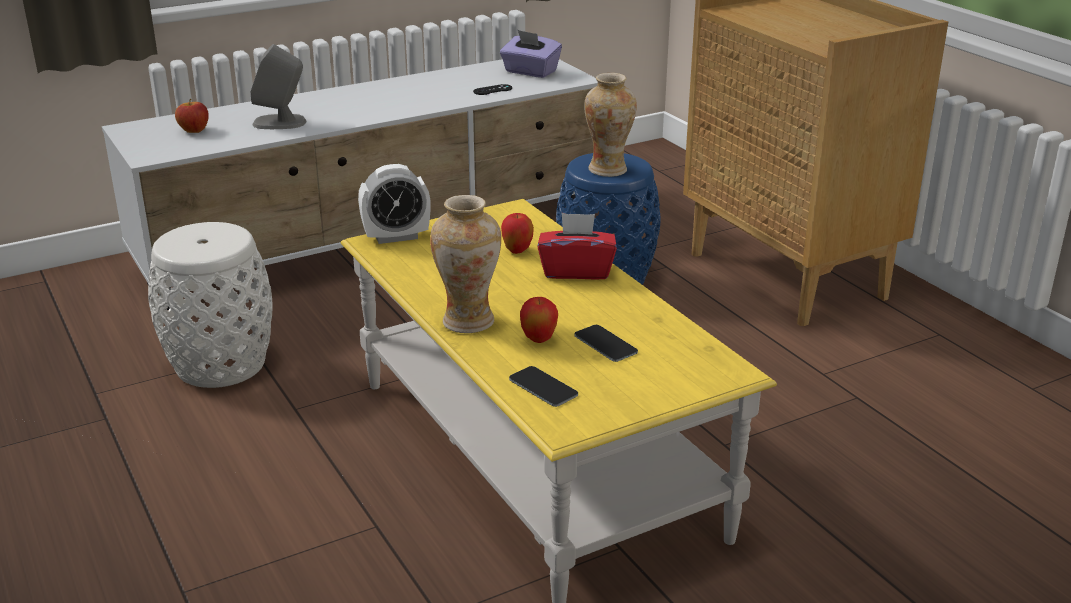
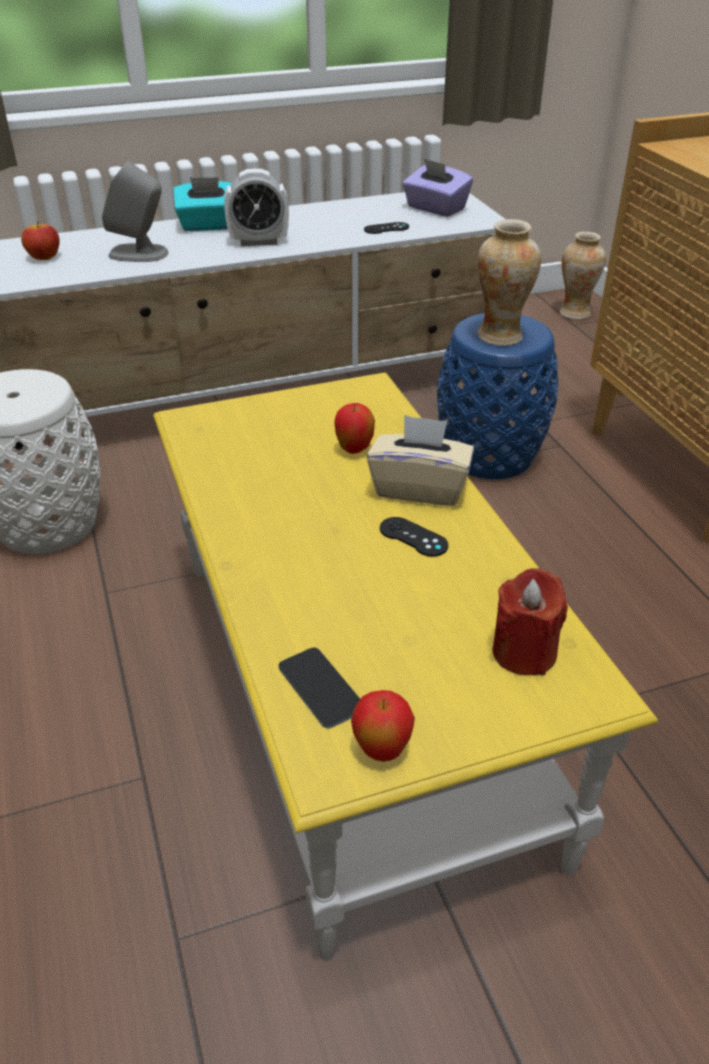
camera: 10 degrees right, 10 degrees up
alarm clock [358,164,431,244] -> alarm clock moved to [224,169,289,246]
vase [430,195,501,333] -> vase moved to [560,232,606,319]
apple [520,297,558,343] -> apple moved to [351,690,415,762]
red tissue box [537,213,617,280] -> beige tissue box [367,415,474,506]
phone [574,325,638,362] -> none
none -> turquoise tissue box [173,177,232,231]
none -> black game controller [380,517,448,557]
none -> red candle [493,568,568,676]

